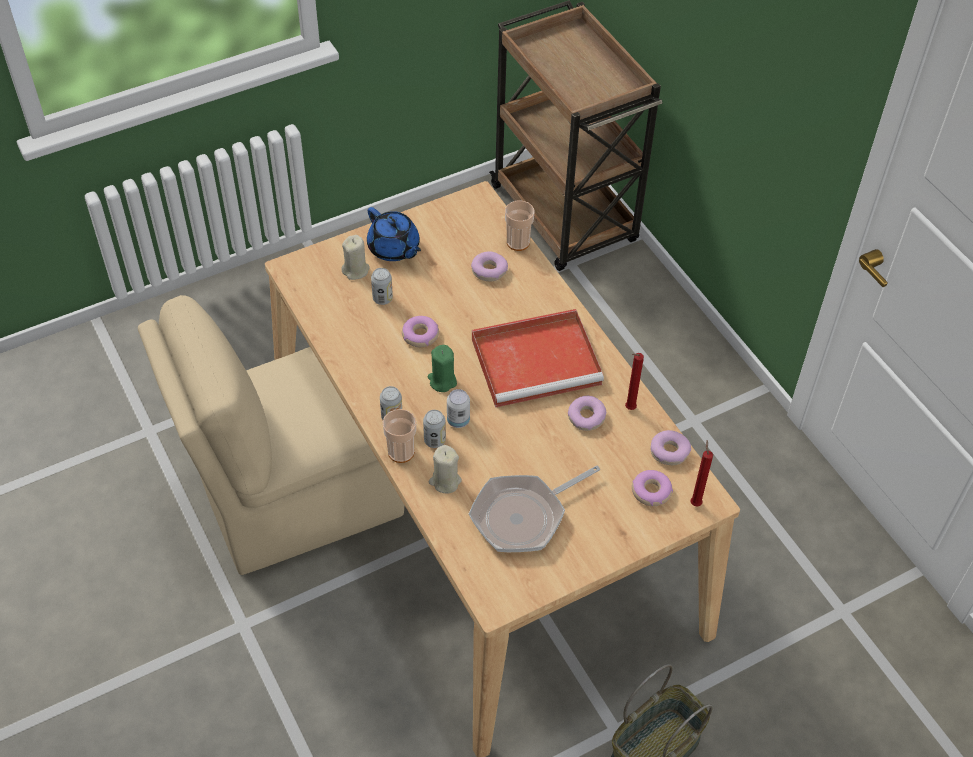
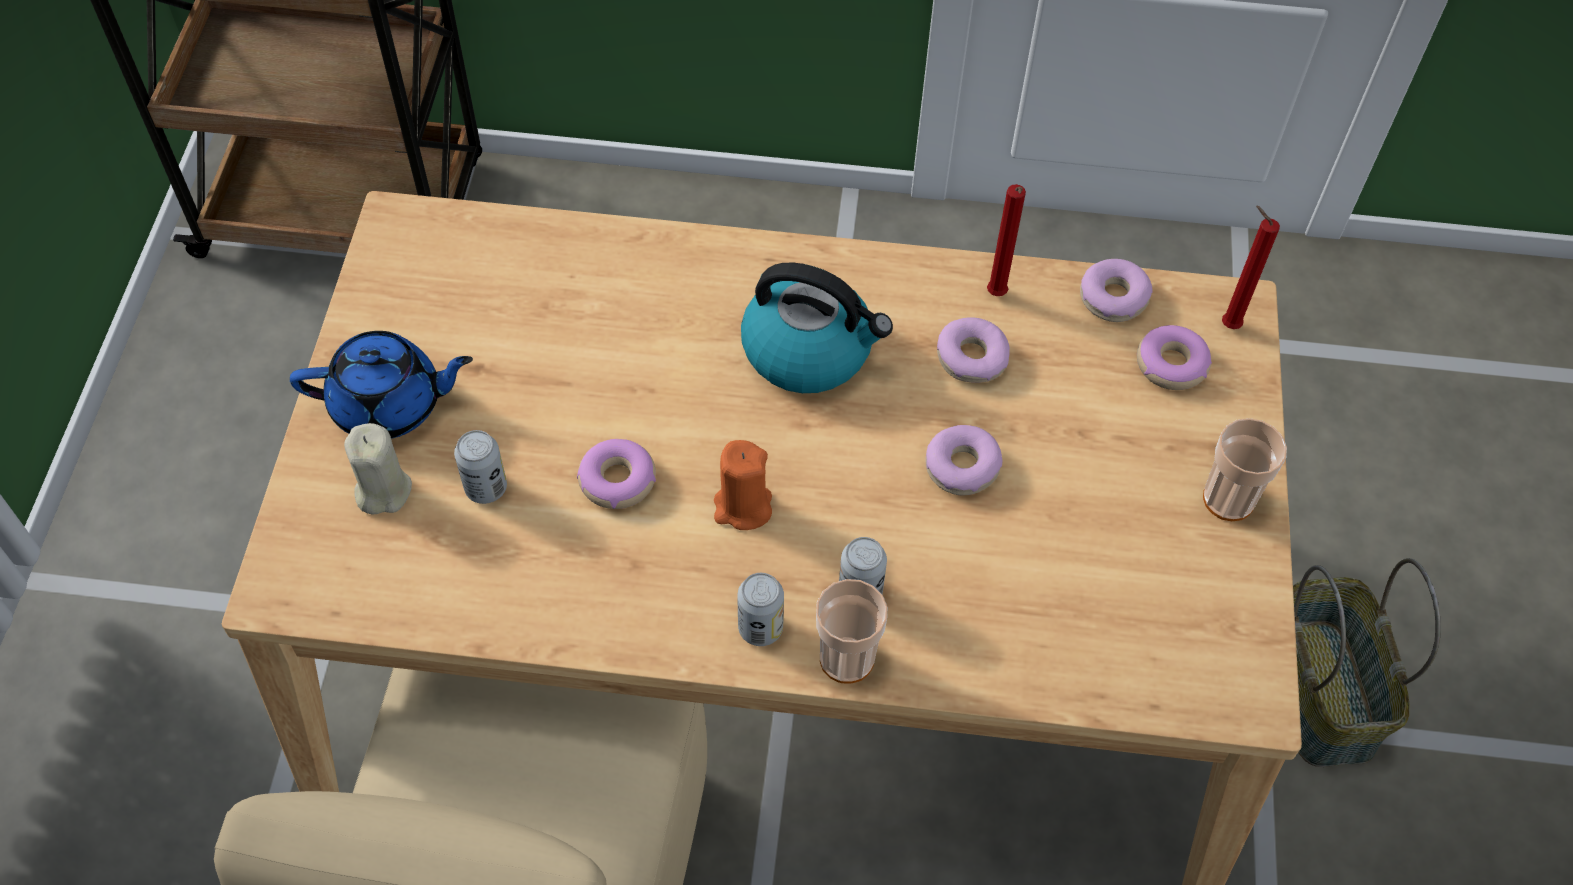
camera: 55 degrees left, 5 degrees up
green candle [428,345,457,392] -> orange candle [714,440,772,530]
beige candle [429,445,462,493] -> none
can [447,389,470,428] -> none
frying pan [469,465,600,552] -> none
donut [471,251,508,281] -> donut moved to [925,425,1002,496]
red tray [472,309,604,408] -> kettle [741,262,893,393]
cup [505,201,534,251] -> cup moved to [1203,418,1287,521]

